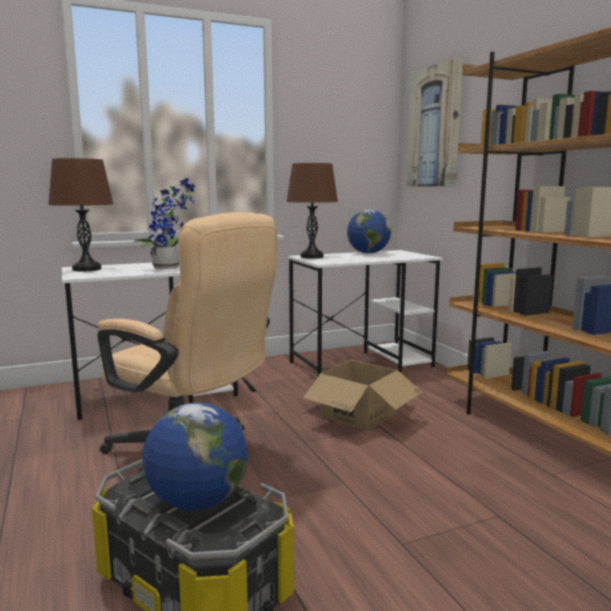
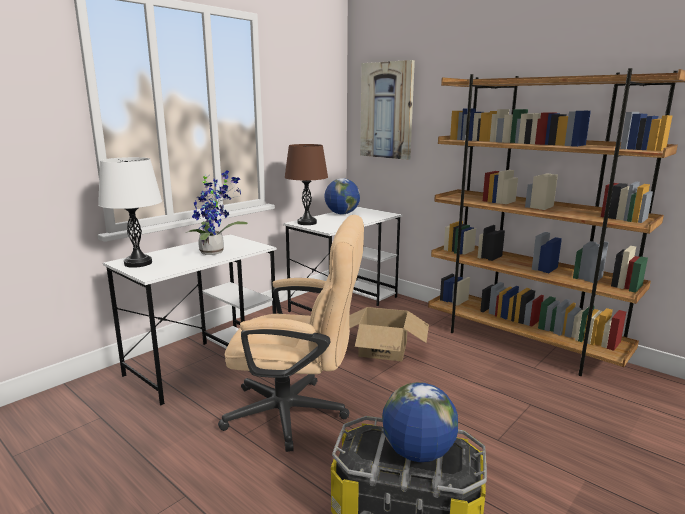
camera: 25 degrees left, 5 degrees up
brown table lamp [48,158,113,271] -> white table lamp [98,157,162,268]

